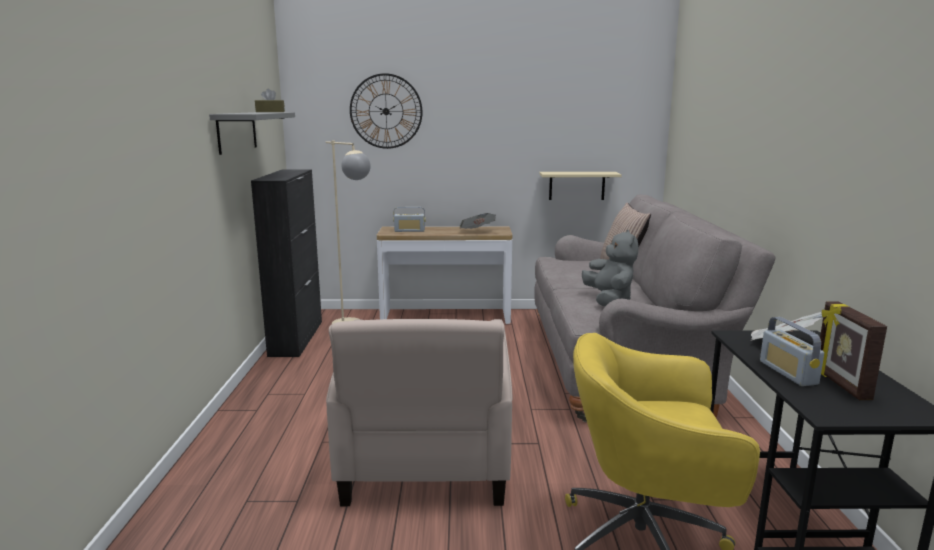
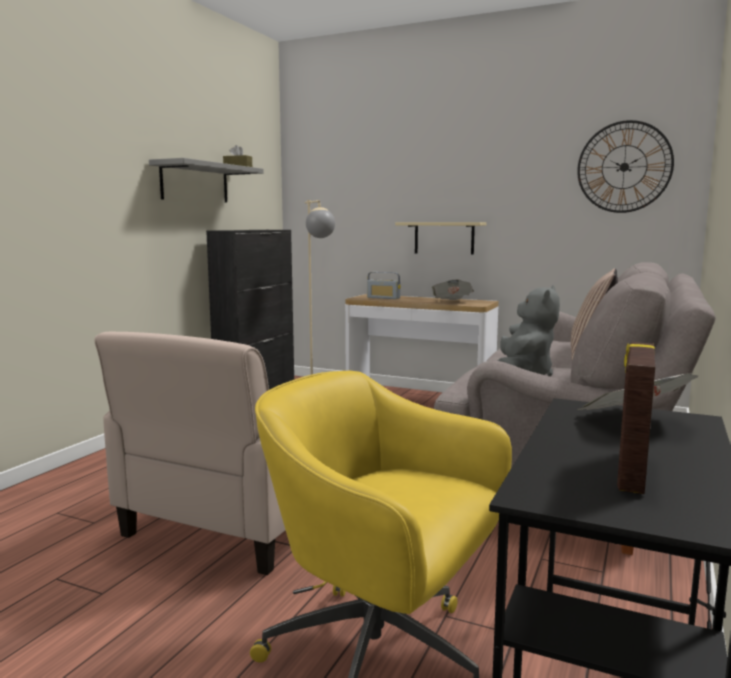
camera: 25 degrees right, 5 degrees down
wall clock [350,73,423,149] -> wall clock moved to [577,120,674,213]
beige shelf [539,172,622,200] -> beige shelf moved to [395,222,487,255]
radio [760,317,824,386] -> none

